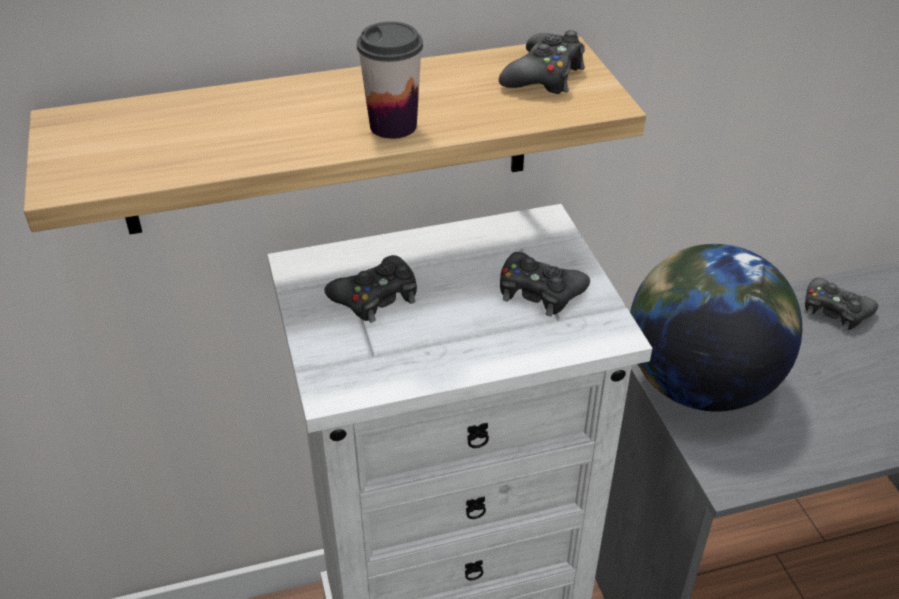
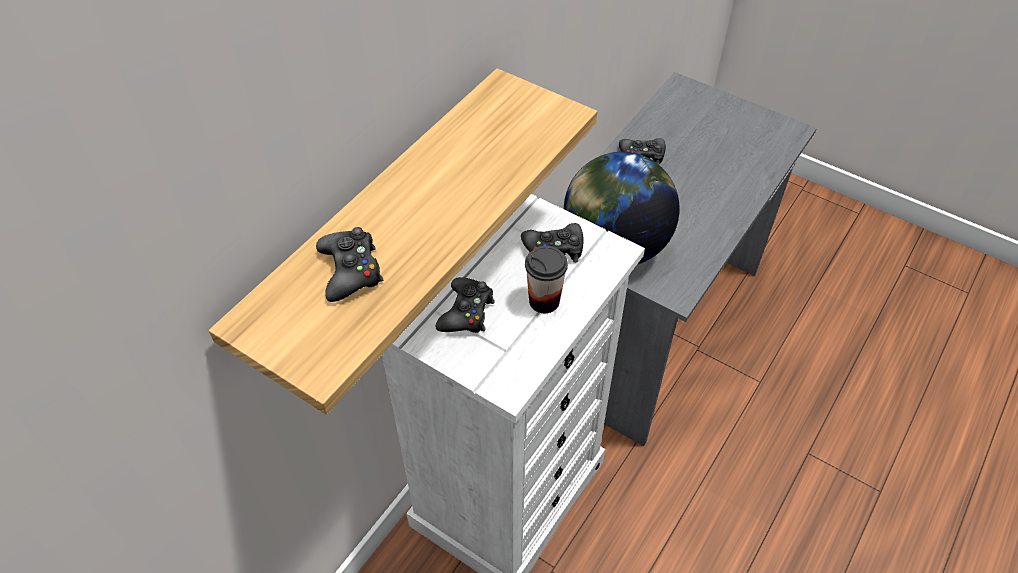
camera: 40 degrees left, 10 degrees up
cup [357,22,423,139] -> cup moved to [525,246,568,313]
black game controller [499,30,585,94] -> black game controller moved to [316,227,383,302]

